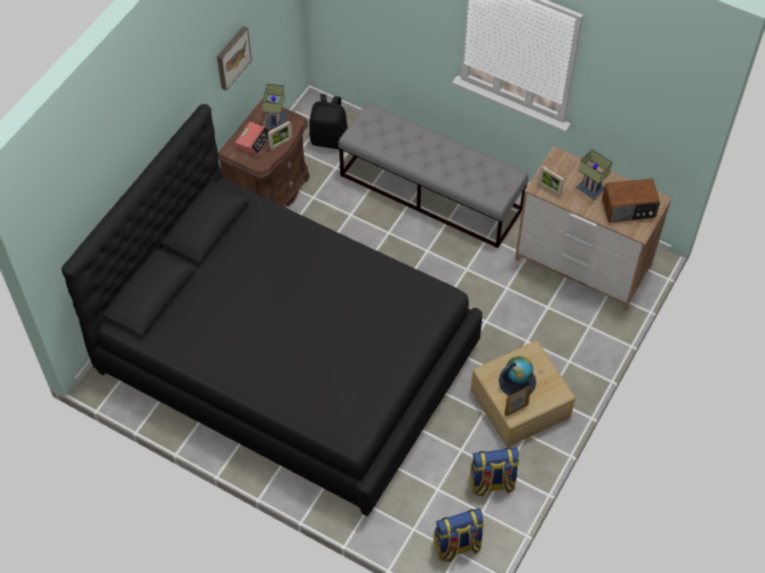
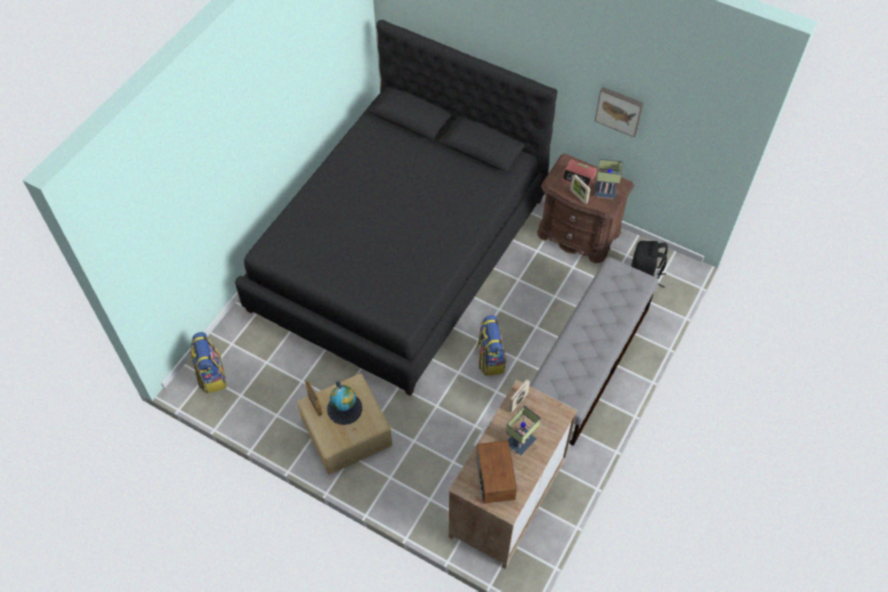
camera: 90 degrees right, 0 degrees up
backpack [470,448,519,497] -> backpack moved to [476,315,507,376]

